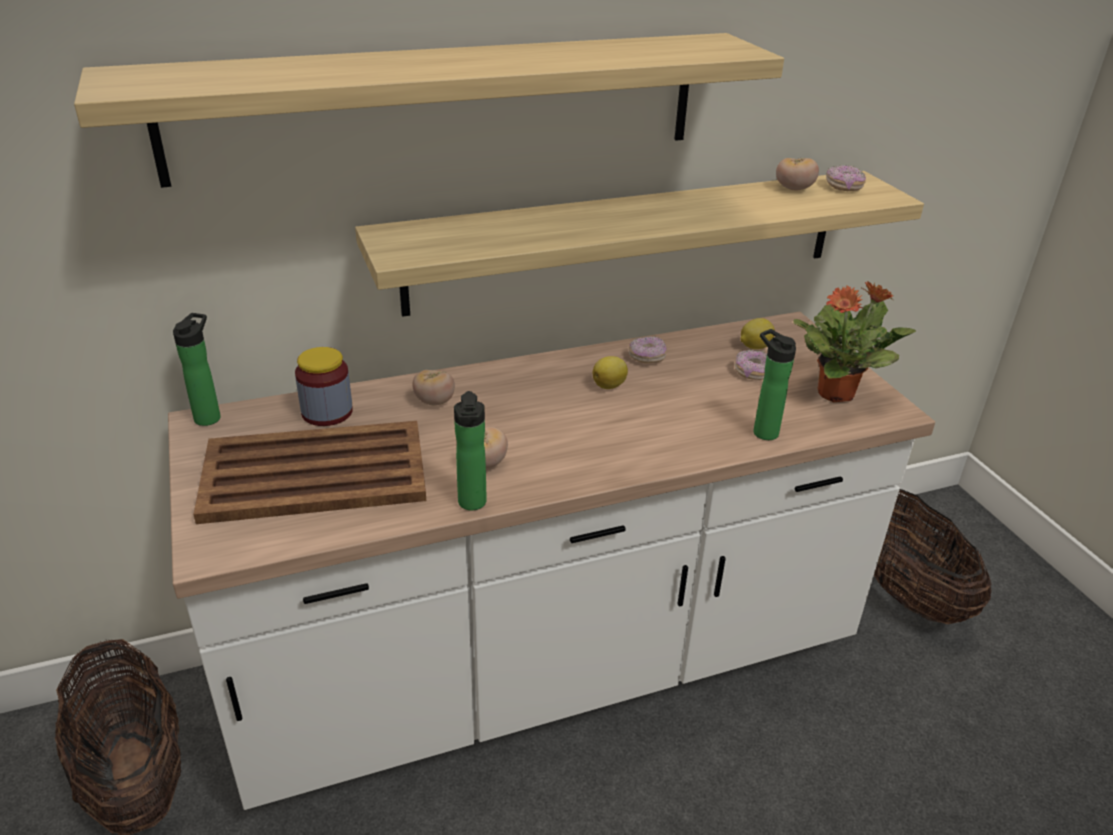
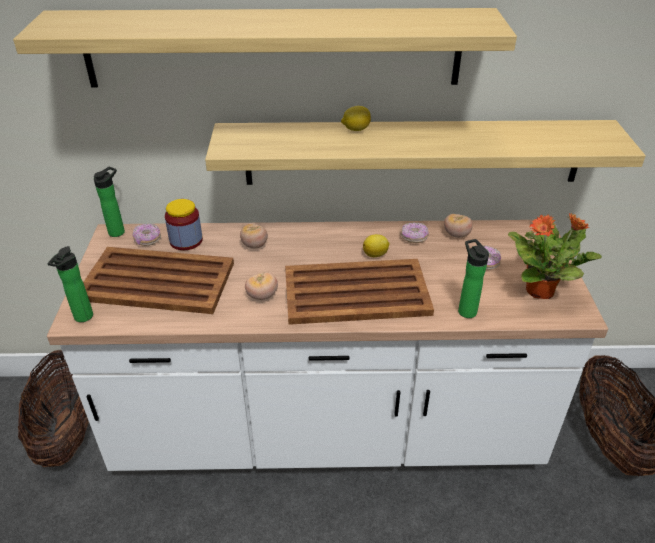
camera: 20 degrees right, 5 degrees up
bottle [454,391,487,510] -> bottle moved to [47,246,93,322]
lemon [740,318,775,349] -> lemon moved to [341,106,371,131]
tomato [776,158,819,190] -> tomato moved to [444,214,473,238]
donut [826,165,866,191] -> donut moved to [133,224,161,246]
none -> brown tray [285,259,434,325]

